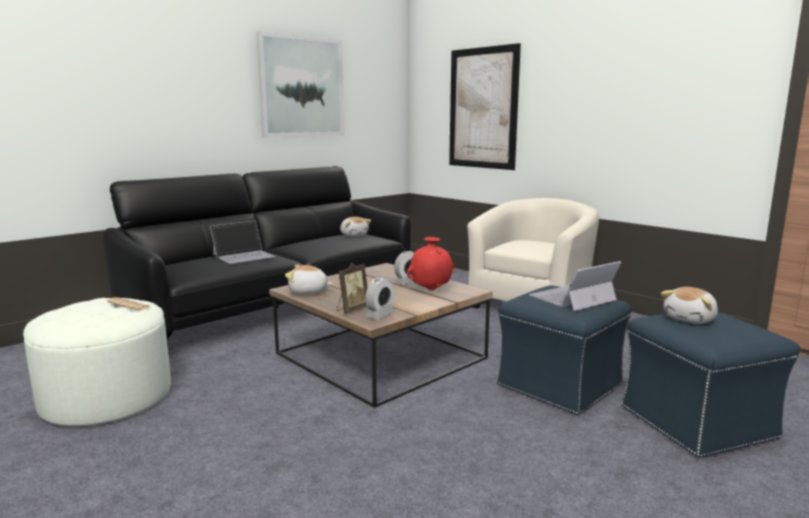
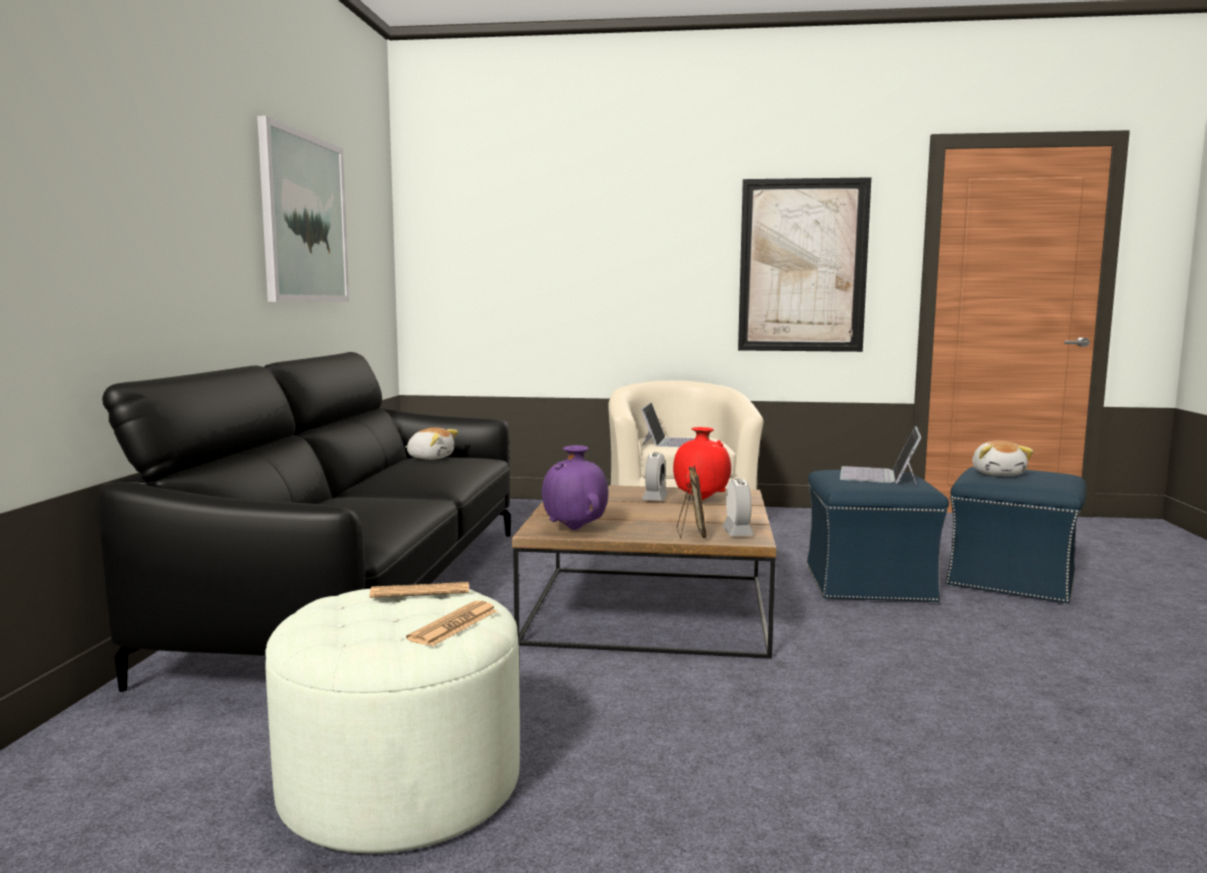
camera: 40 degrees left, 5 degrees down
laptop [210,221,276,264] -> laptop moved to [641,402,695,447]
plush toy [285,265,332,294] -> purple vase [542,445,609,530]
picture [449,43,521,170] -> picture moved to [738,177,871,352]
none -> newspaper [406,601,498,646]

